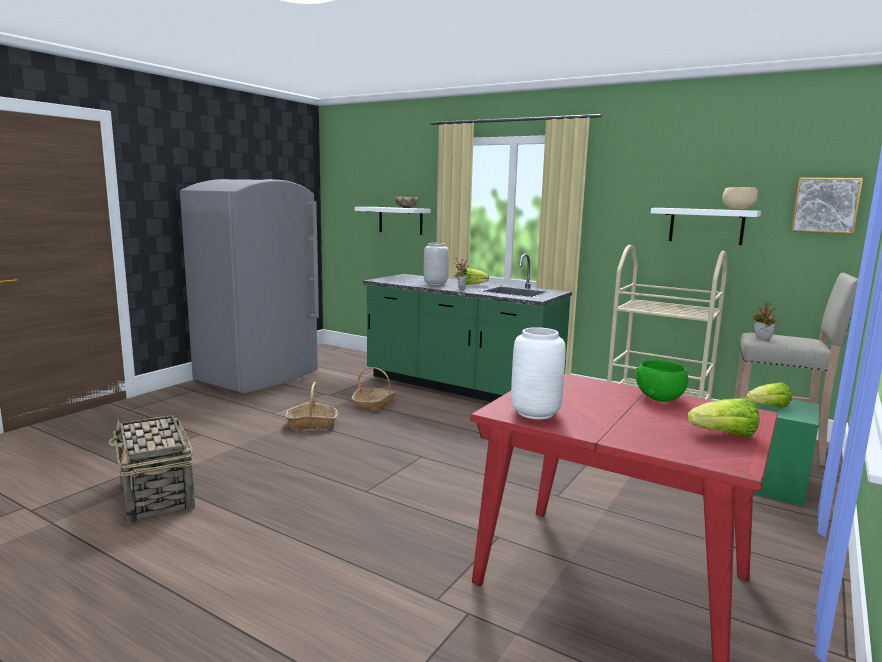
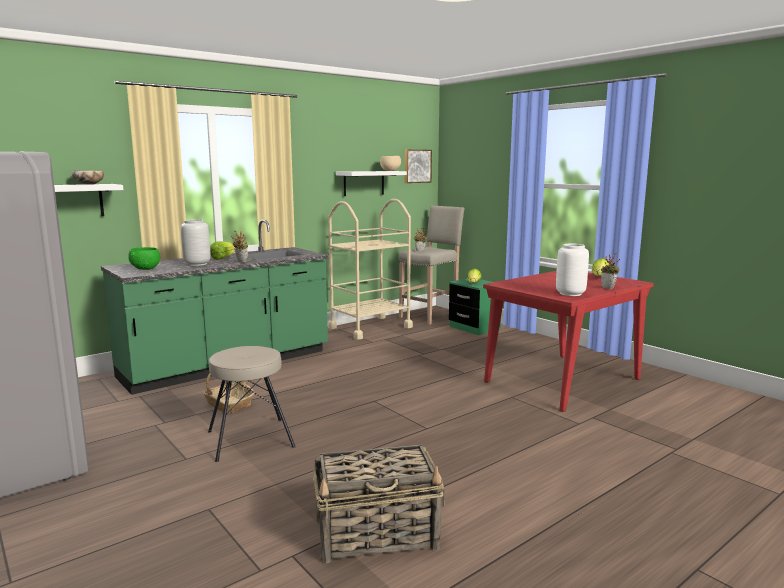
camera: 70 degrees left, 0 degrees up
basket [286,382,338,430] -> beige stool [208,346,295,462]
green bowl [636,360,688,402] -> green bowl moved to [128,247,160,270]
none -> potted plant [601,253,620,289]

